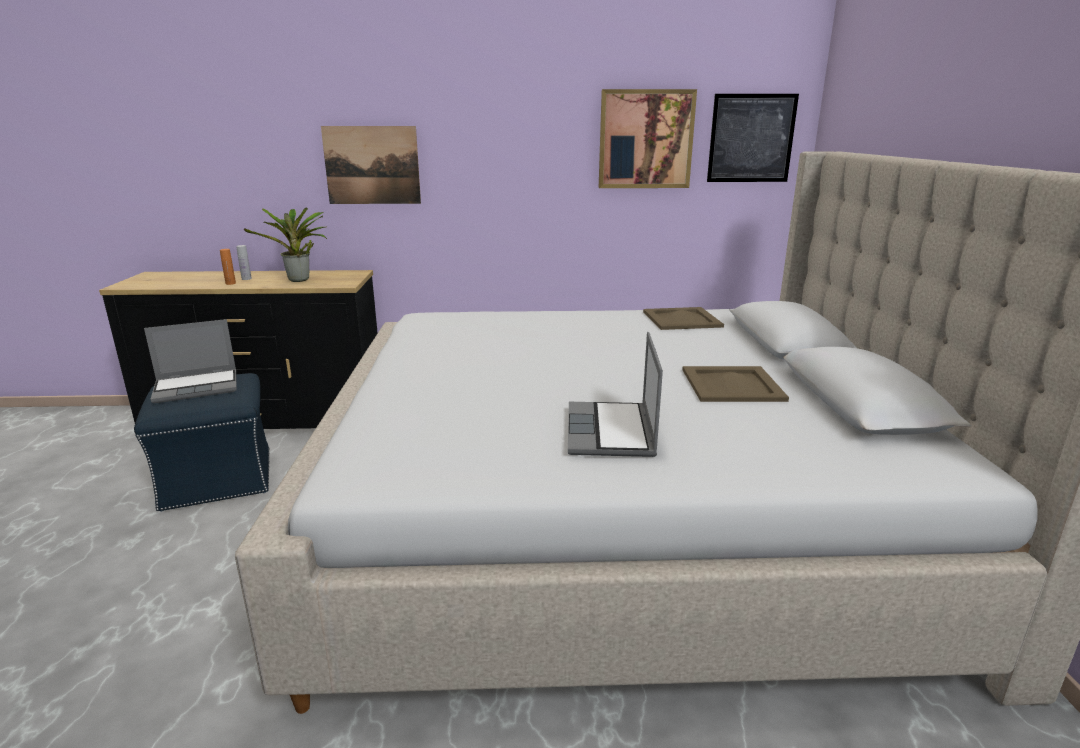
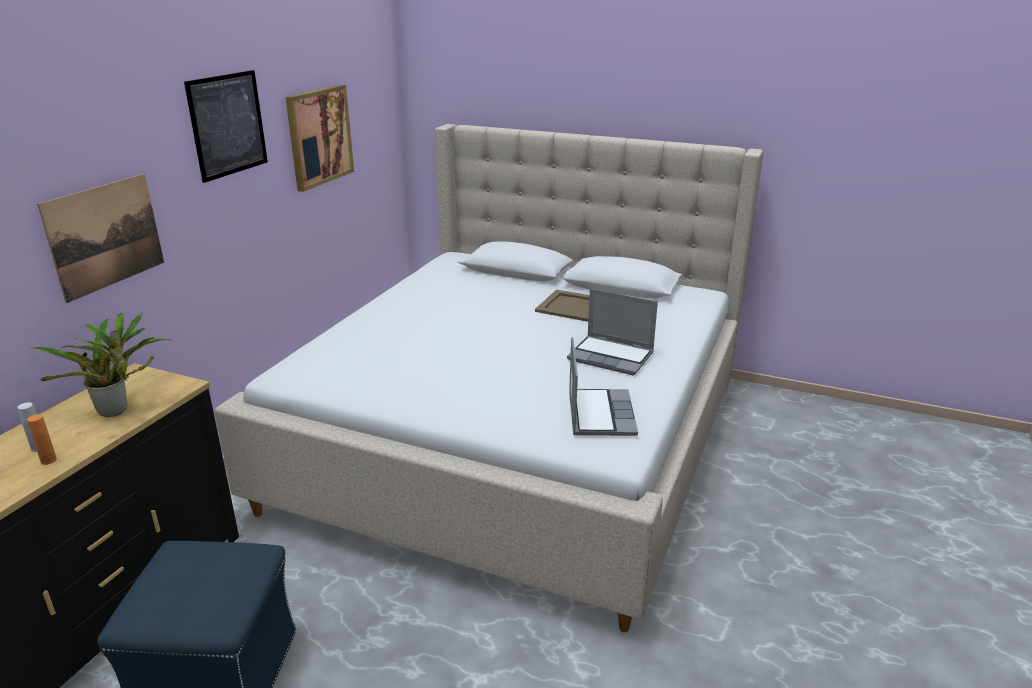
camera: 65 degrees left, 5 degrees up
laptop [144,319,237,403] -> laptop moved to [569,337,638,436]
beige tray [643,307,724,330] -> none
picture [707,94,799,182] -> picture moved to [184,70,268,183]

